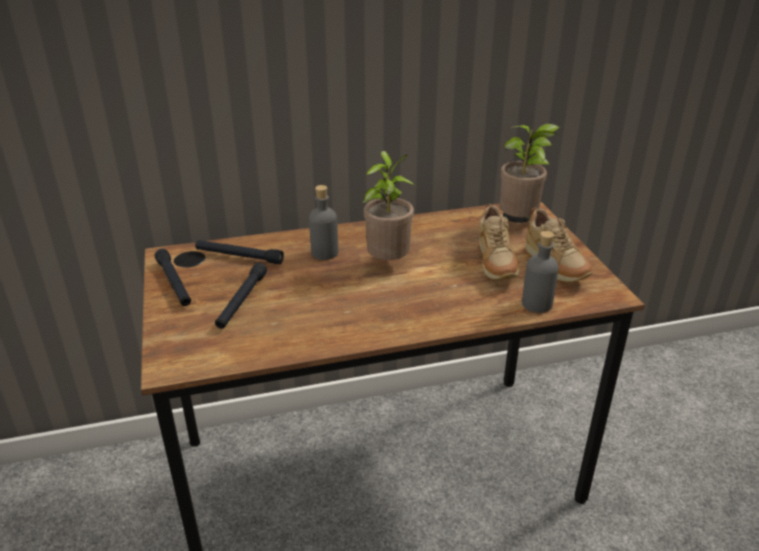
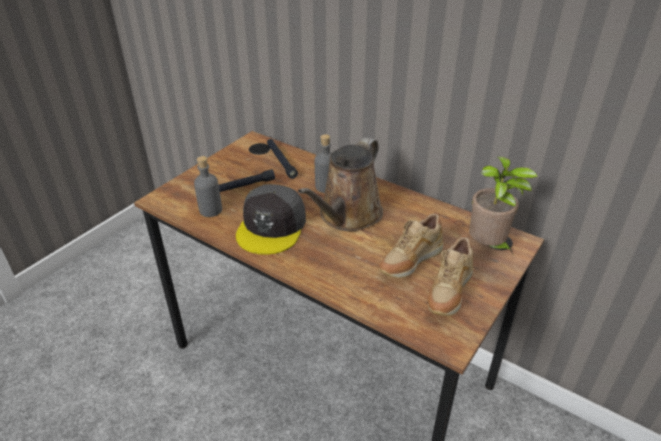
camera: 50 degrees right, 5 degrees up
black flashlight [155,249,191,306] -> none
potted plant [362,151,415,260] -> brown watering can [298,137,383,231]
grey bottle [522,231,559,313] -> grey bottle moved to [194,156,222,217]
none -> grey cap [236,184,306,255]

